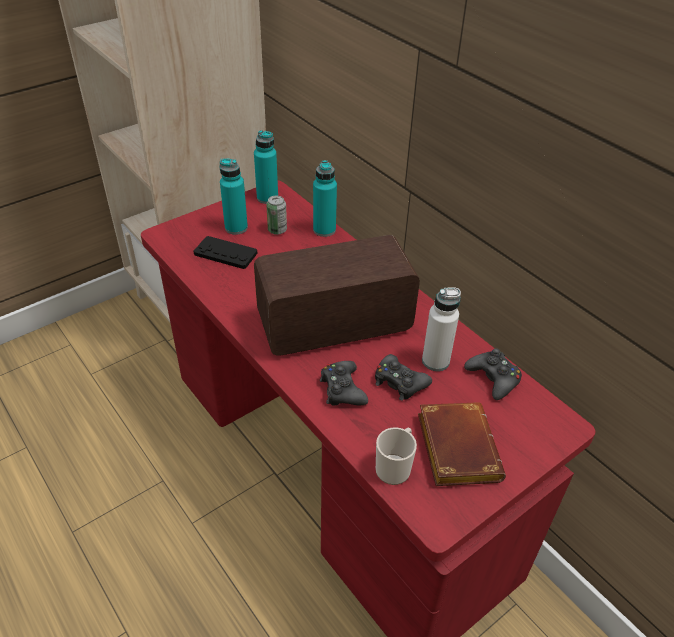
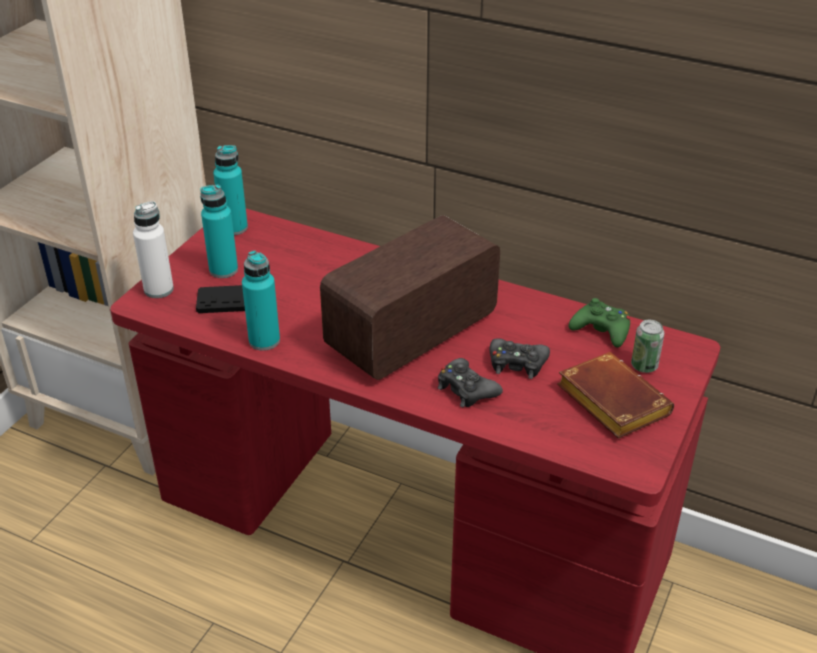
camera: 25 degrees left, 5 degrees down
can [266,196,287,235] -> can moved to [631,320,664,373]
turquoise bottle [313,160,337,237] -> turquoise bottle moved to [242,251,280,351]
mug [376,427,417,485] -> none
white bottle [422,287,461,371] -> white bottle moved to [133,201,174,298]
black game controller [464,348,522,400] -> green game controller [569,298,630,347]

